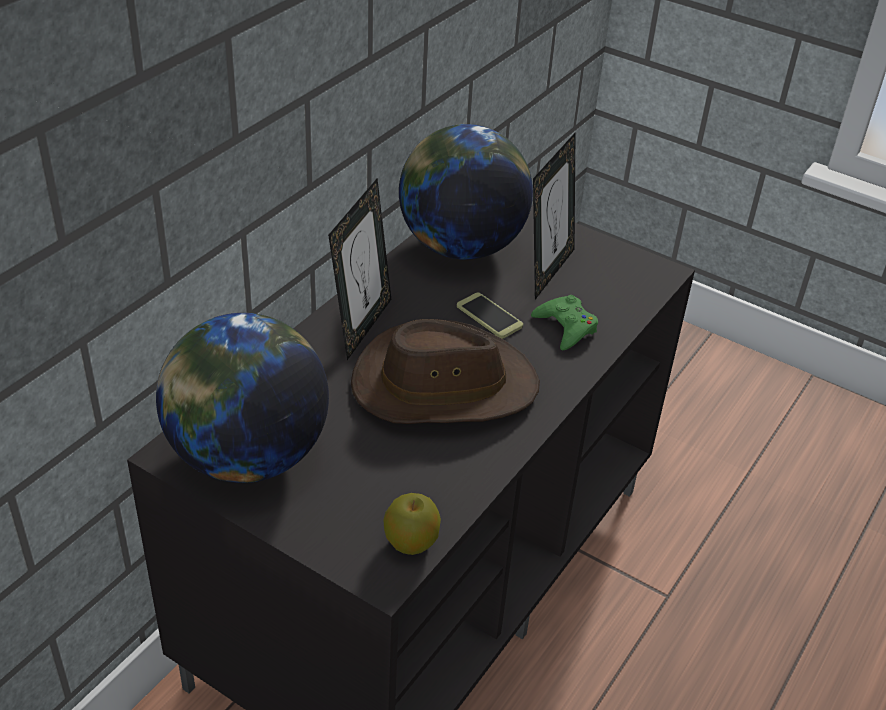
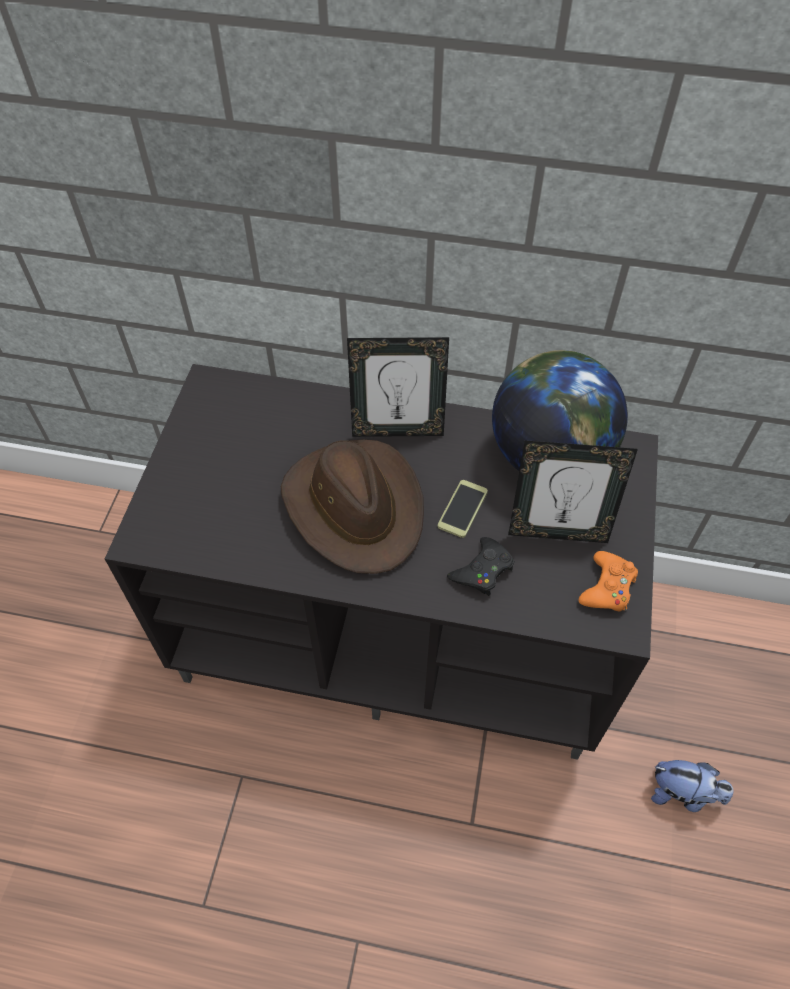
camera: 70 degrees right, 15 degrees up
globe [156,313,329,483] -> none
apple [383,493,441,555] -> none
green game controller [531,295,598,351] -> black game controller [447,537,514,596]
none -> orange game controller [579,551,638,612]
none -> plush toy [651,760,733,812]

